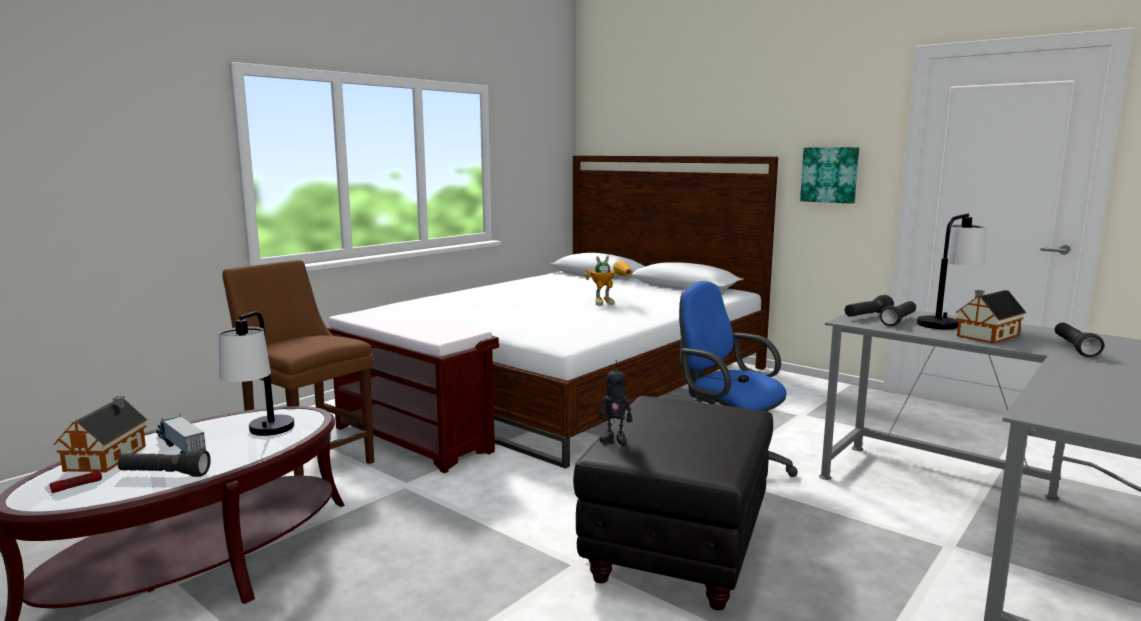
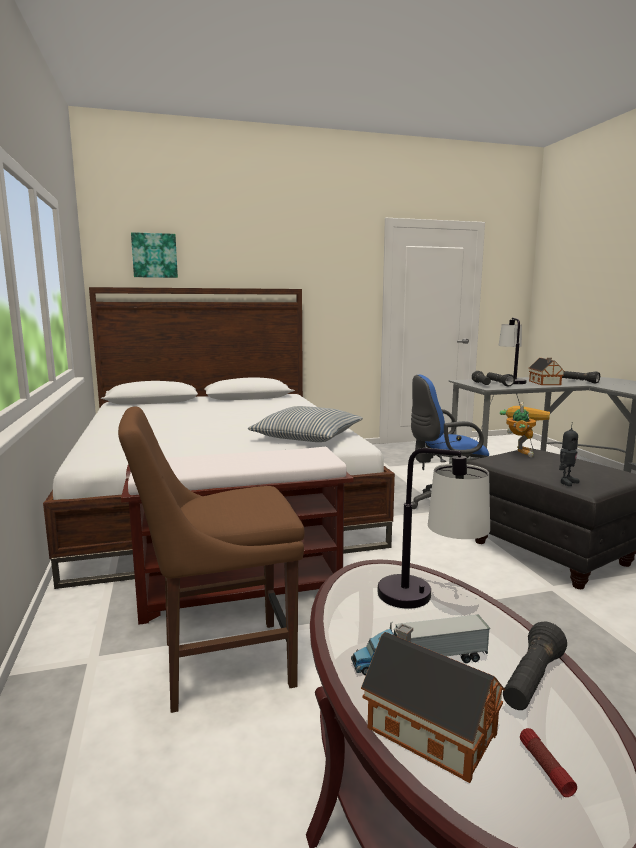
camera: 55 degrees left, 0 degrees up
toy robot [584,256,633,306] -> toy robot moved to [500,402,550,457]
picture [800,147,859,204] -> picture moved to [131,232,178,278]
none -> pillow [248,406,363,442]

